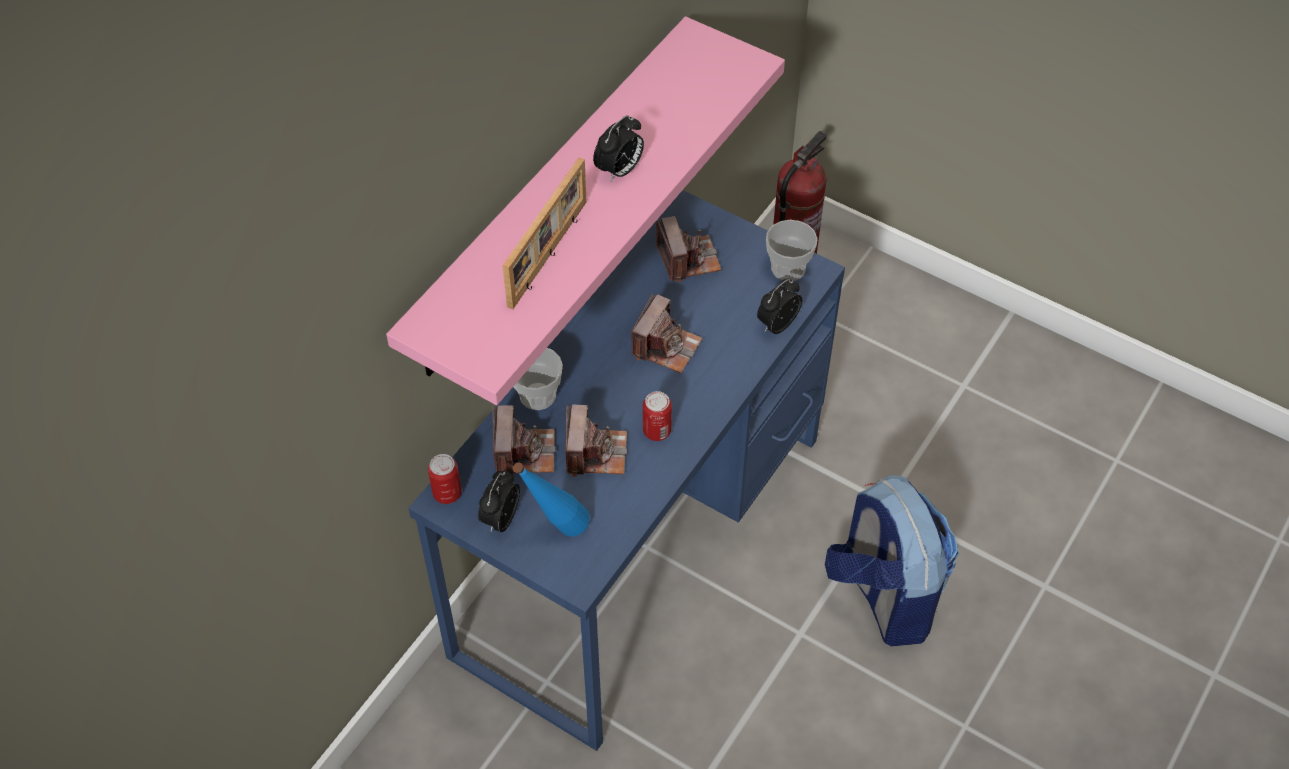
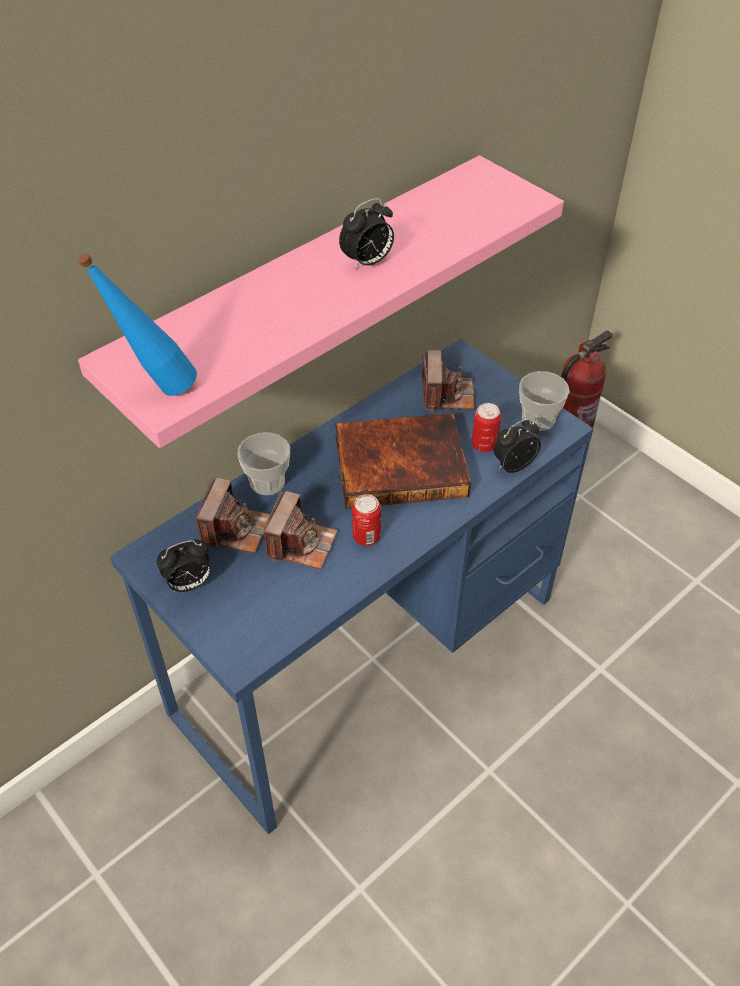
camera: 15 degrees right, 5 degrees down
can [428,454,462,504] -> can moved to [472,403,501,452]
alarm clock [478,471,520,532] -> alarm clock turned 150 degrees counterclockwise [157,540,211,592]
picture frame [502,158,587,309] -> none
blue bottle [513,462,590,537] -> blue bottle moved to [78,253,197,396]
camera [631,293,703,373] -> book [335,413,471,509]
backpack [825,476,959,646] -> none

